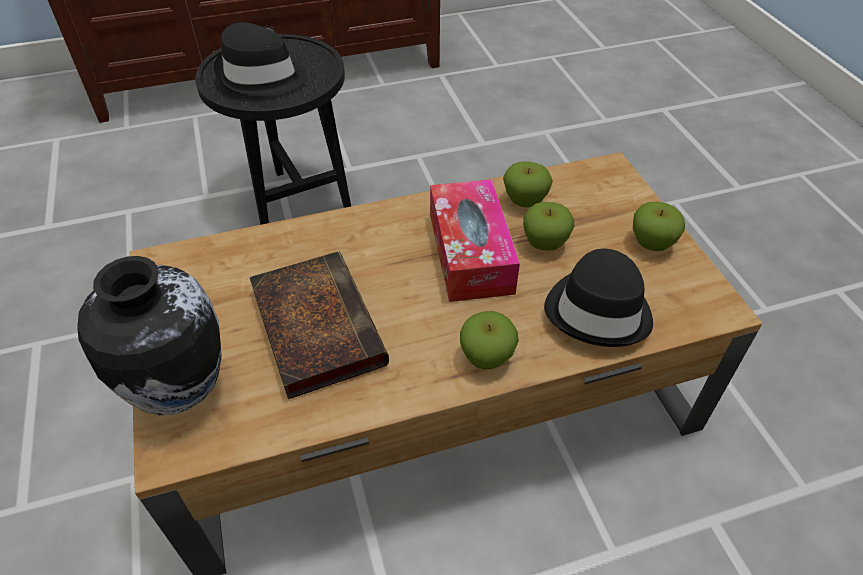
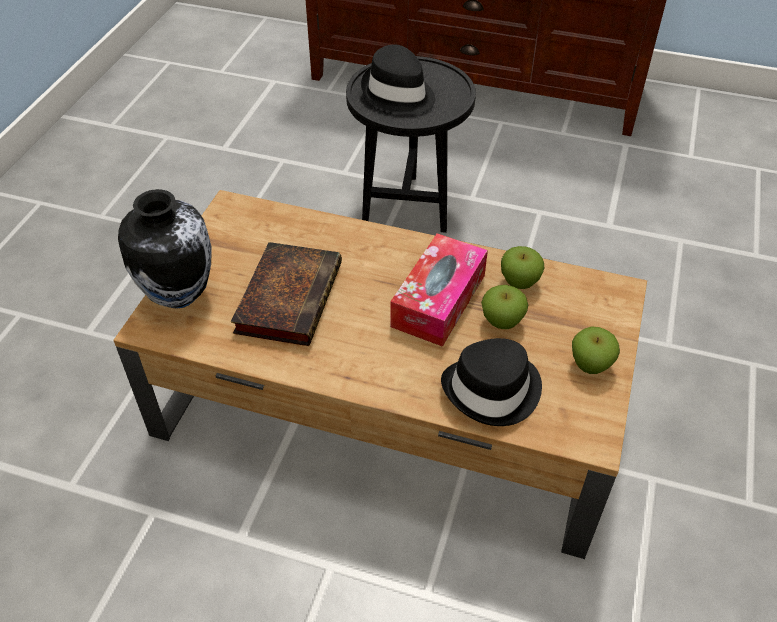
camera: 35 degrees right, 0 degrees up
apple [460,311,519,369] -> none

